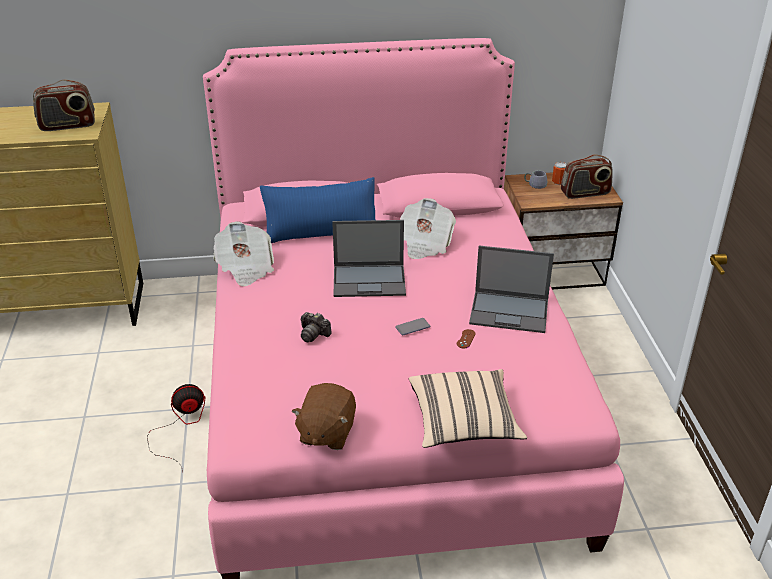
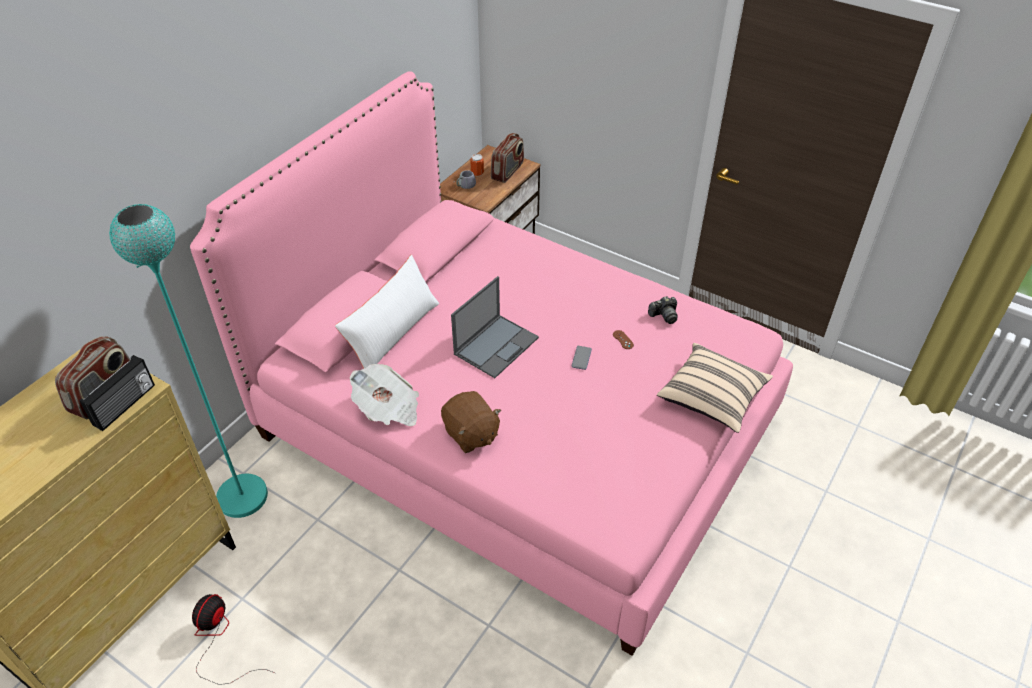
camera: 50 degrees left, 10 degrees up
fan [147,384,205,472] -> fan moved to [192,594,274,685]
blue pillow [260,177,375,243] -> white pillow [335,255,439,369]
brown plush toy [292,383,356,450] -> brown plush toy moved to [441,391,501,453]
camera [301,312,332,343] -> camera moved to [648,296,678,324]
newspaper [400,198,456,259] -> none
laptop [469,246,554,333] -> none
none -> radio [80,355,155,431]
none -> turquoise floor lamp [109,204,268,518]

